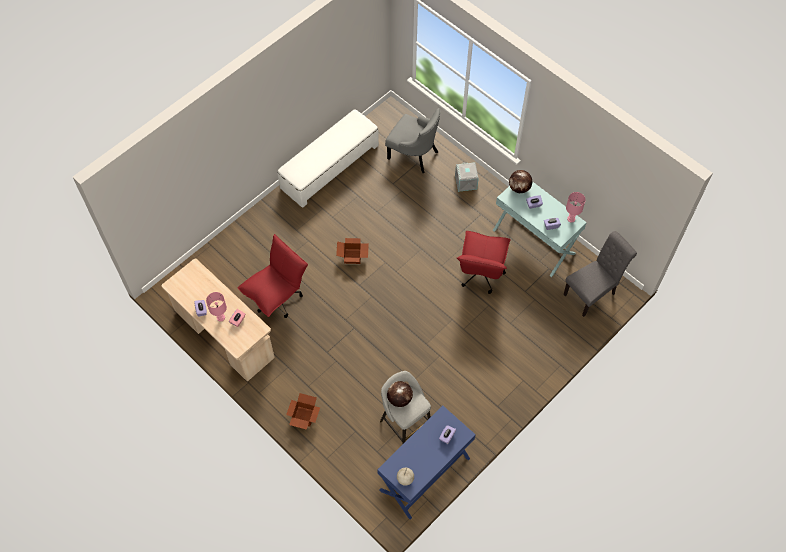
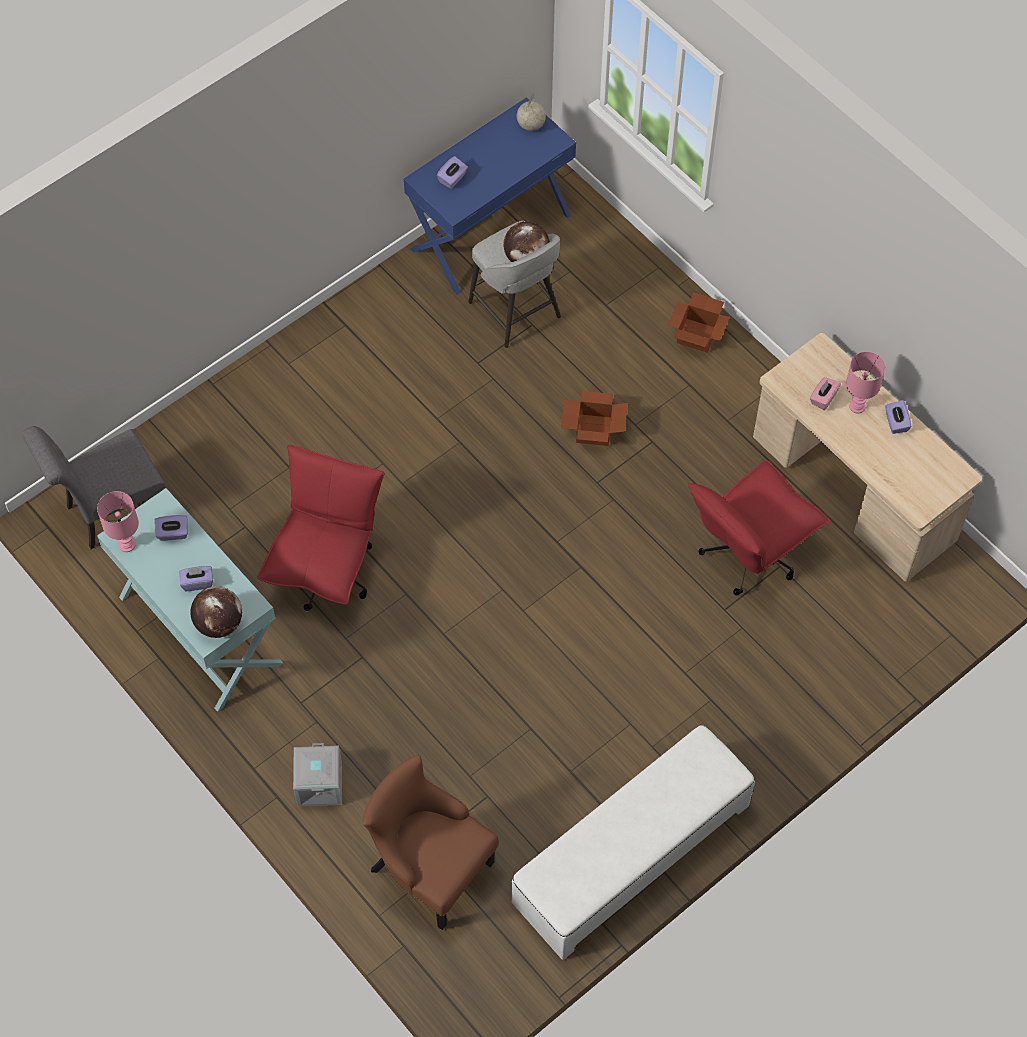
camera: 175 degrees left, 0 degrees up
cardboard box [336,238,369,264] -> cardboard box moved to [561,391,628,446]
grey chair [385,108,440,173] -> brown chair [363,755,499,930]

